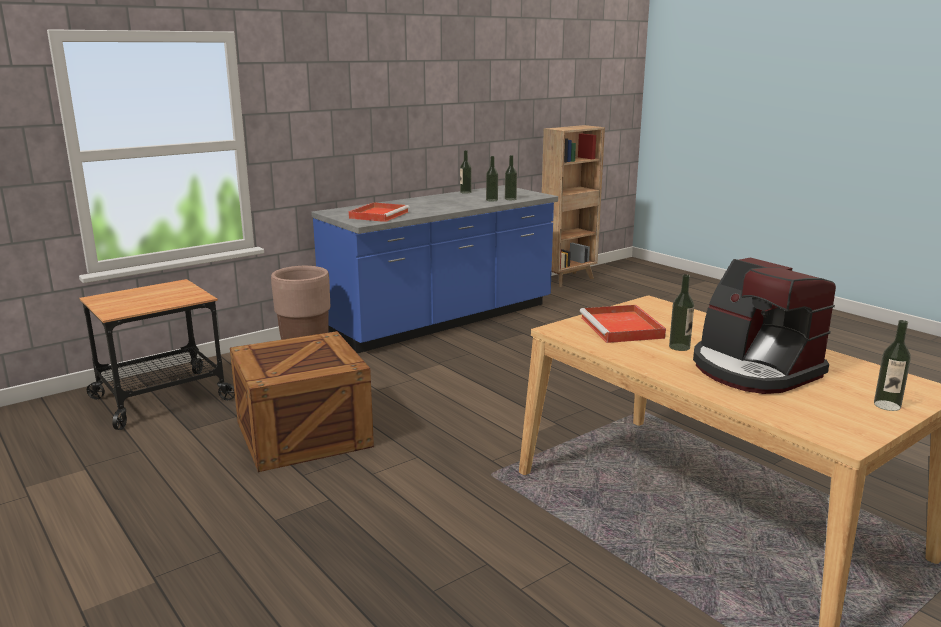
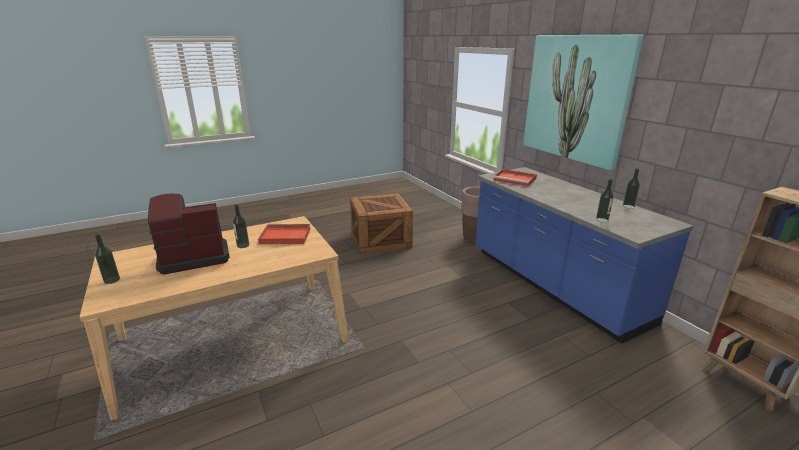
camera: 100 degrees right, 5 degrees up
cart [79,279,235,430] -> none
bottle [486,156,498,201] -> none
none -> picture [523,35,643,171]

